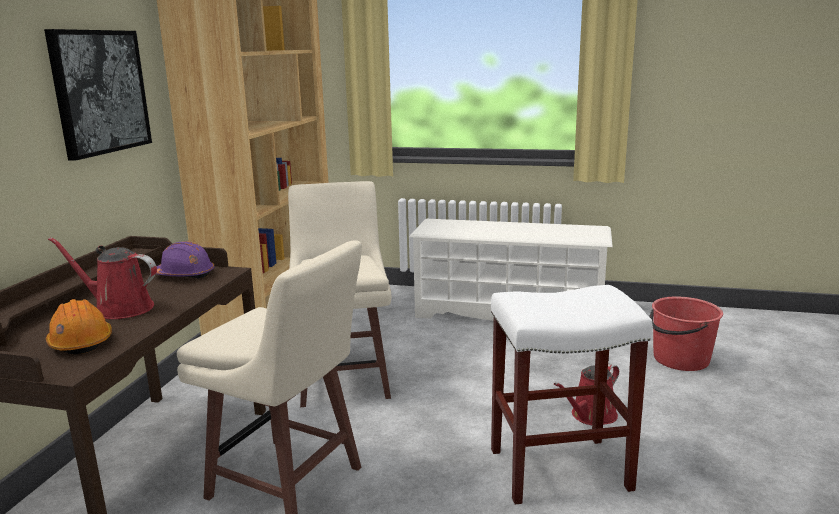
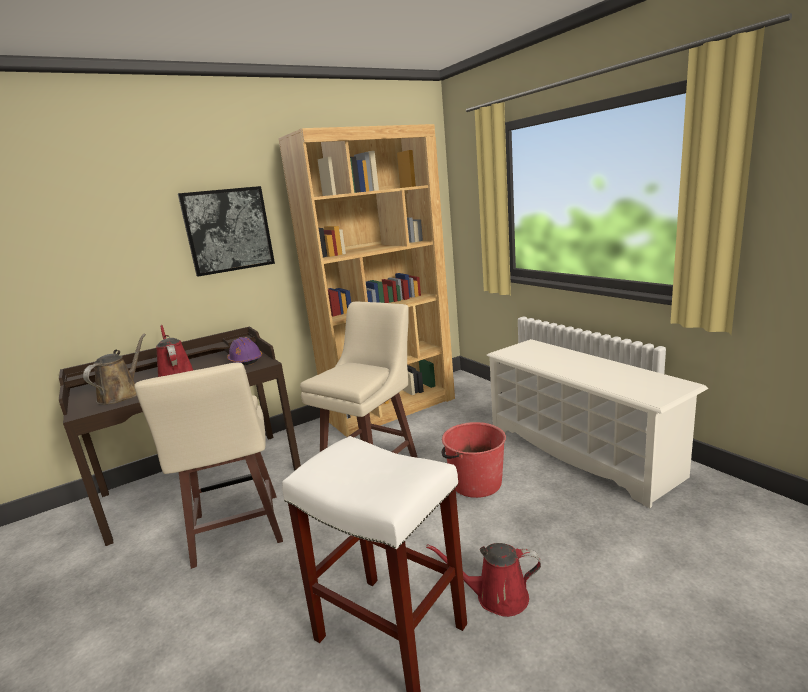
camera: 45 degrees right, 0 degrees up
orange hard hat [46,299,112,354] -> brown watering can [83,334,146,405]
red bucket [649,297,723,371] -> red bucket moved to [441,422,506,498]

